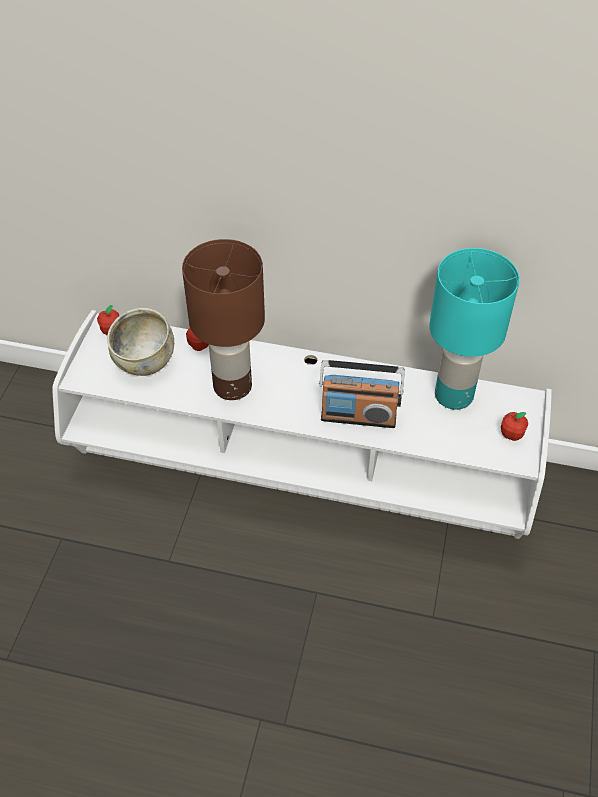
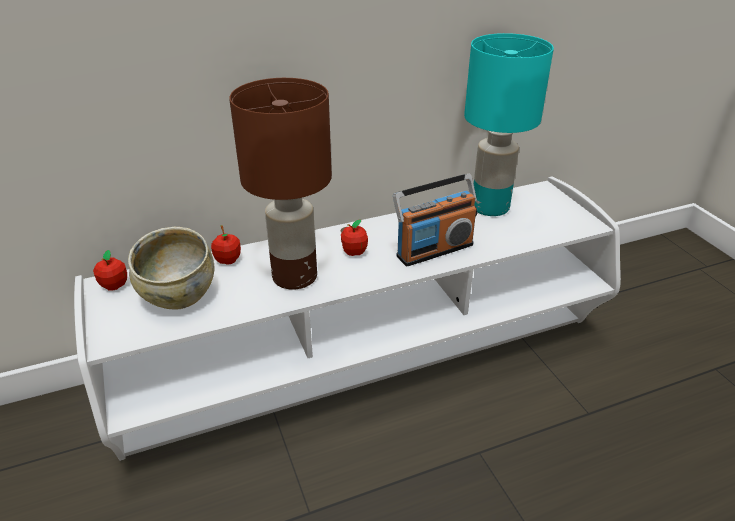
camera: 35 degrees left, 15 degrees down
apple [501,412,528,441] -> apple moved to [341,219,368,256]

